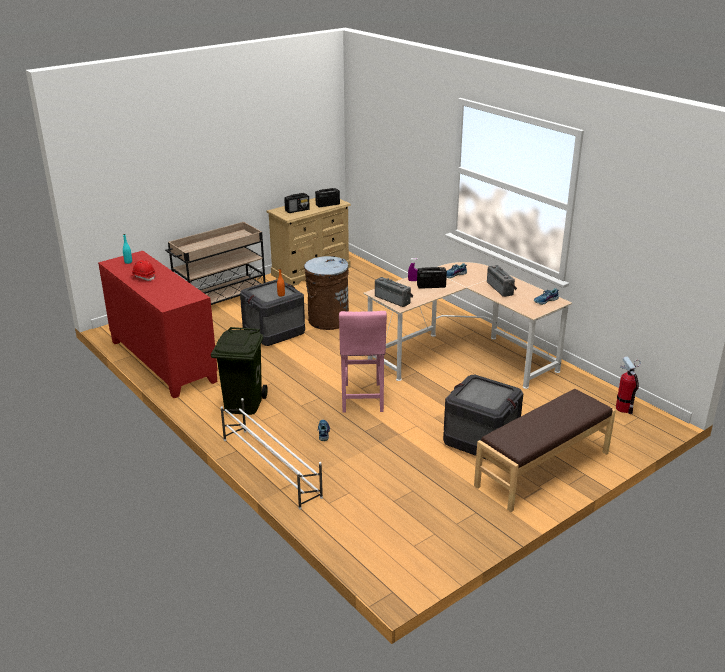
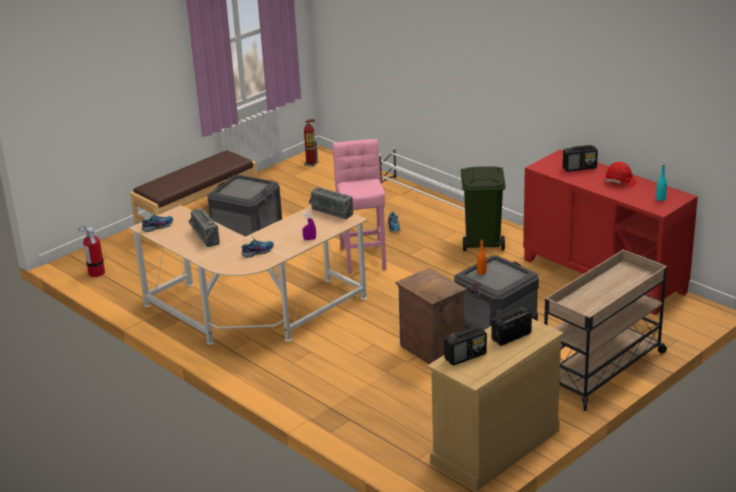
camera: 175 degrees right, 0 degrees up
brown trash can [304,256,349,330] -> crate [395,268,467,364]
radio [417,267,447,289] -> radio moved to [563,145,598,172]
none -> fire extinguisher [304,119,318,167]

